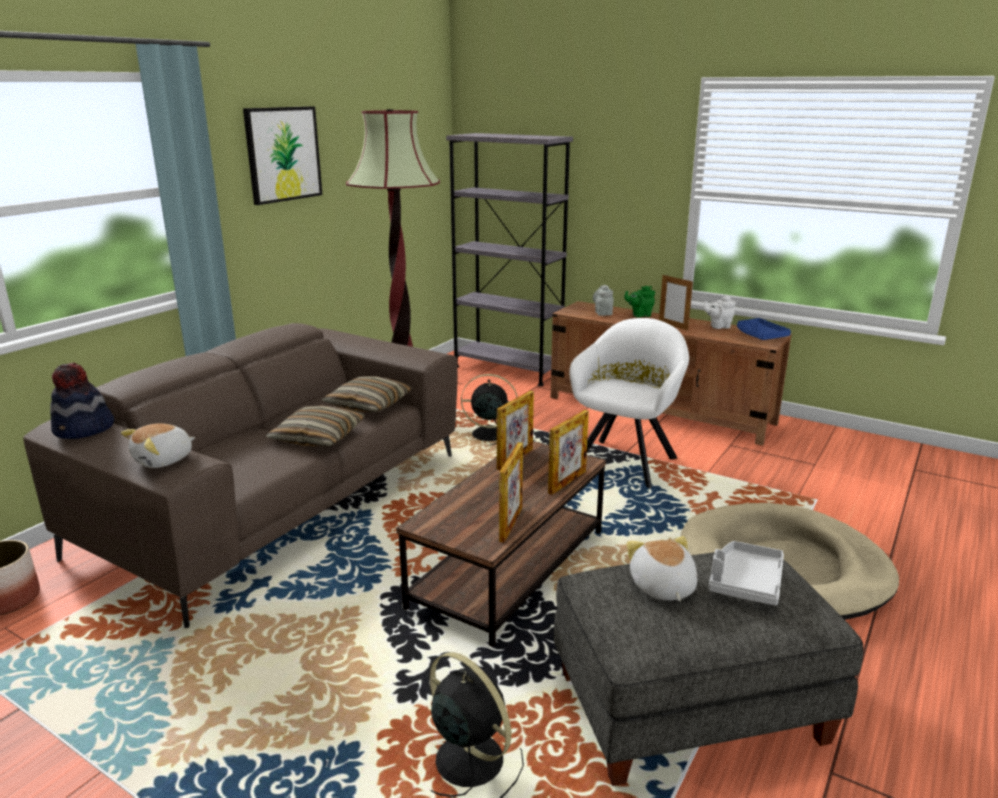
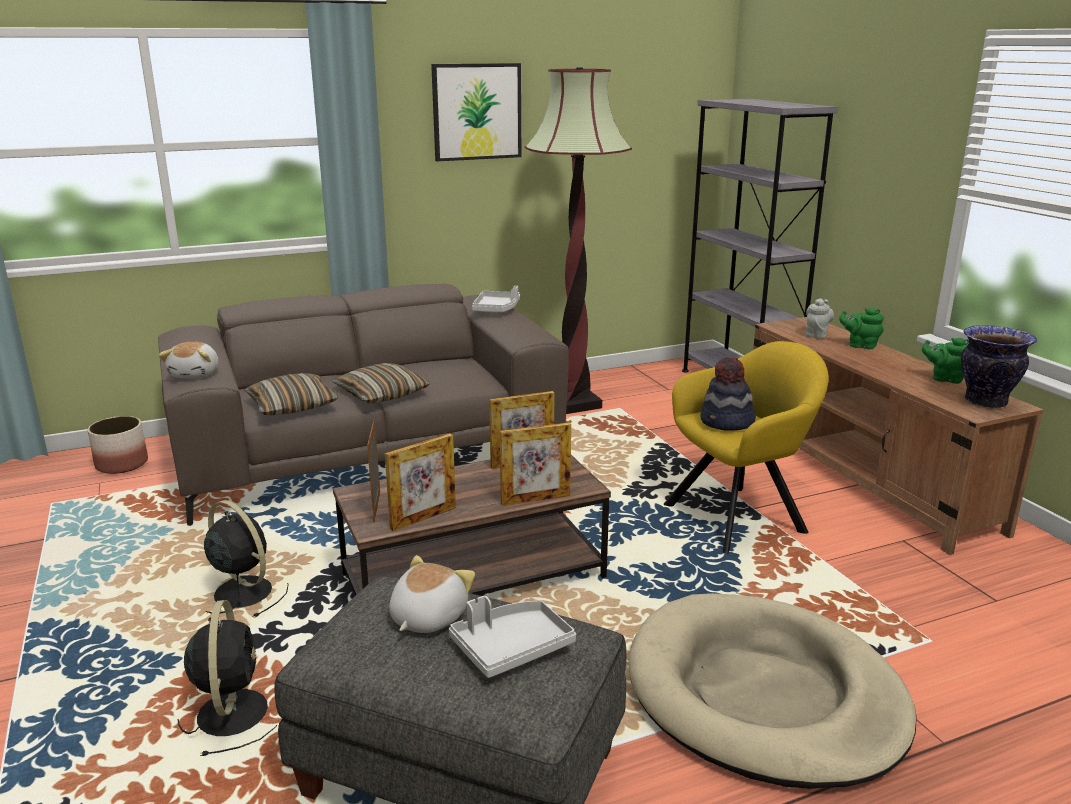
camera: 35 degrees right, 0 degrees up
hat [50,363,114,439] -> hat moved to [700,358,756,431]
plush toy [121,423,195,468] -> plush toy turned 75 degrees counterclockwise [158,342,218,378]
pillow [321,376,412,412] -> pillow moved to [244,373,338,415]
black fan [461,374,517,445] -> black fan moved to [204,500,289,617]
white armchair [569,318,689,488] -> yellow armchair [663,341,829,554]
picture frame [659,275,693,331] -> picture frame moved to [367,419,380,523]
white teapot [703,296,736,329] -> green teapot [922,338,969,384]
blue tray [737,318,791,340] -> vase [961,325,1037,408]
none -> grey tray [472,286,520,312]

